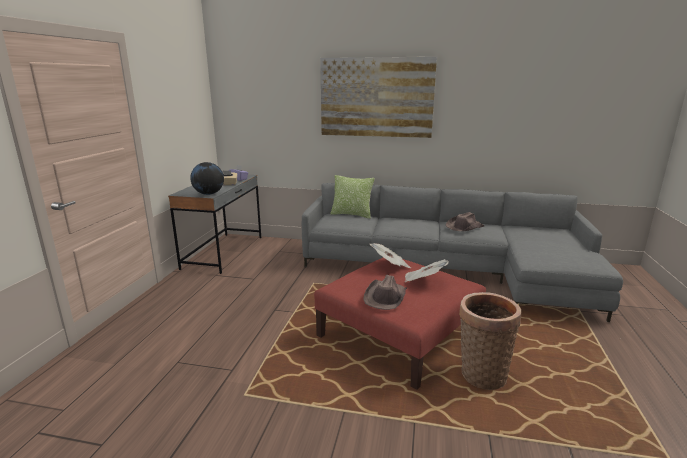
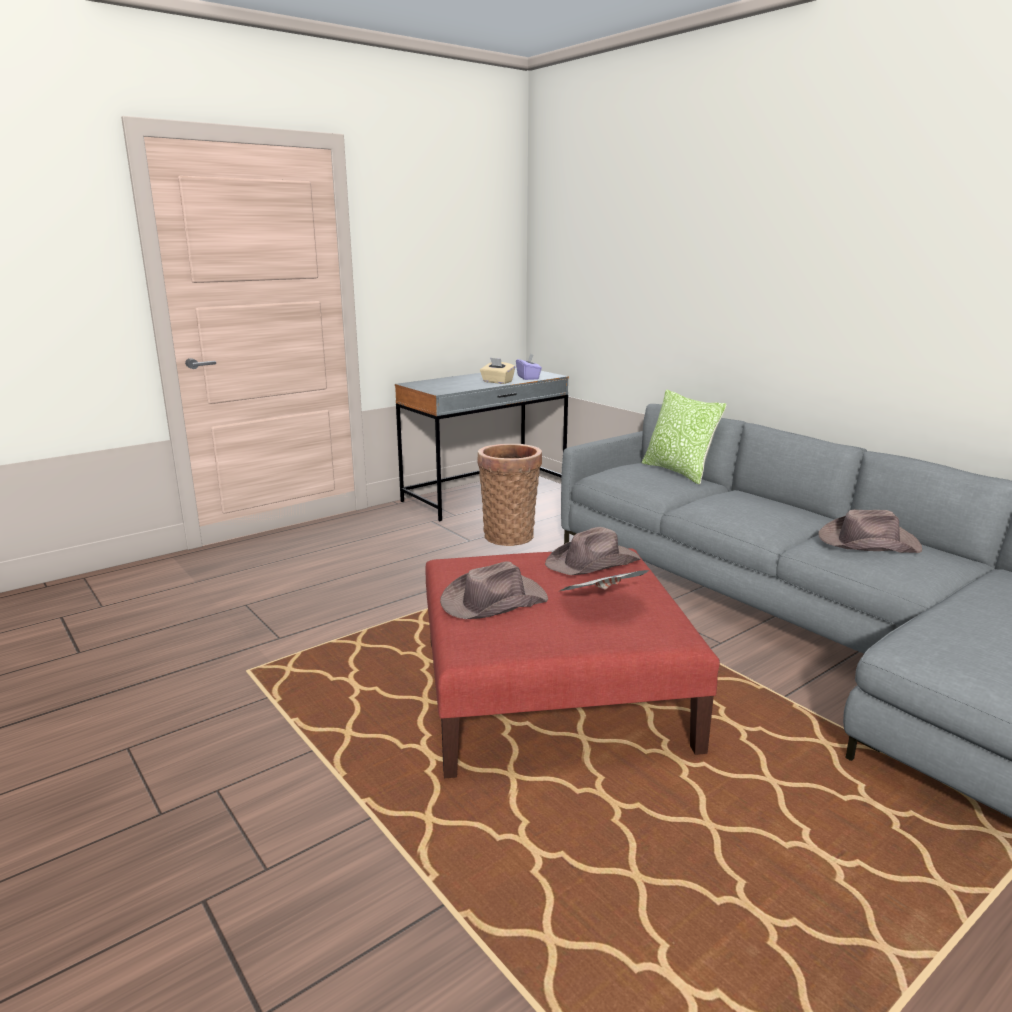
camera: 40 degrees right, 0 degrees up
globe [190,162,224,195] -> none
picture [320,57,437,138] -> none
newspaper [370,243,411,268] -> brown hat [545,527,641,575]
basket [459,292,521,390] -> basket moved to [478,444,542,546]

